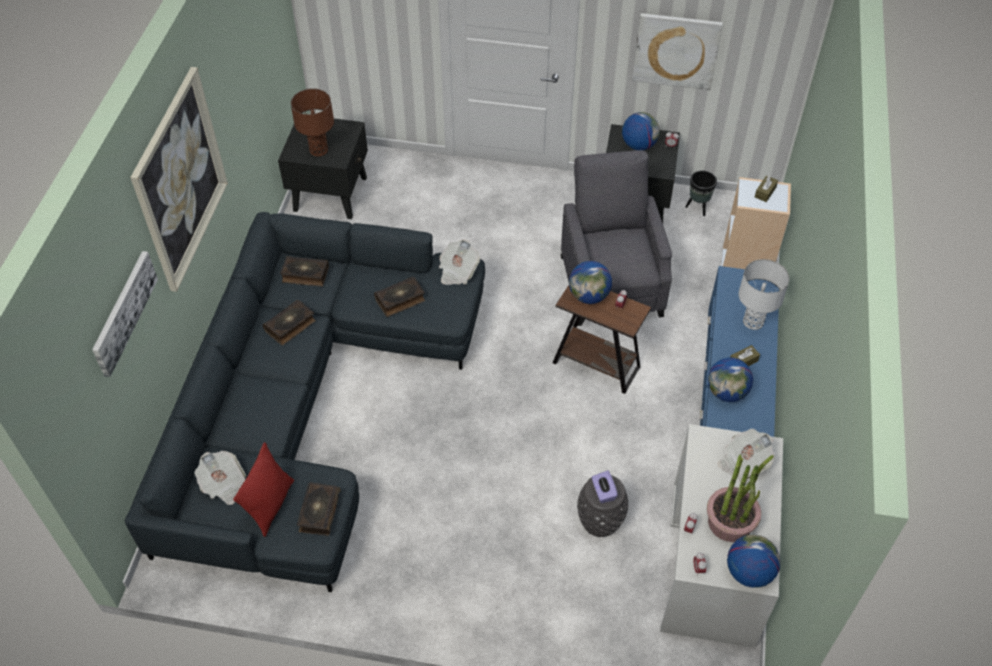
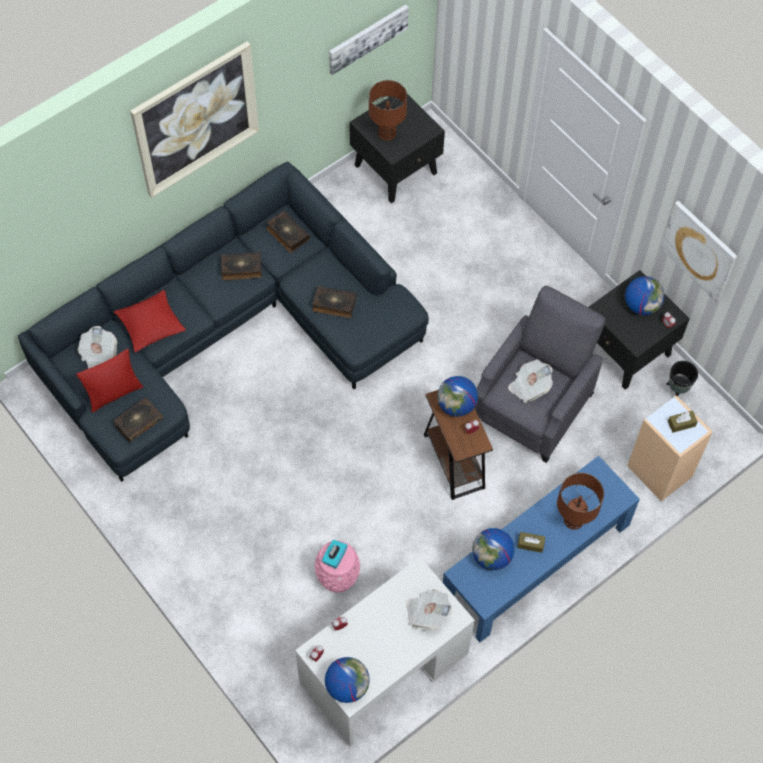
camera: 40 degrees right, 10 degrees up
picture [92,251,158,377] -> picture moved to [329,5,409,75]
newspaper [439,239,480,285] -> newspaper moved to [508,360,553,403]
grey stool [577,475,628,537] -> pink stool [315,540,360,593]
purple tissue box [592,470,618,503] -> turquoise tissue box [322,540,348,569]
potted plant [707,454,774,542] -> none
white table lamp [739,259,789,330] -> brown table lamp [557,473,604,530]
none -> red pillow [114,290,186,353]

